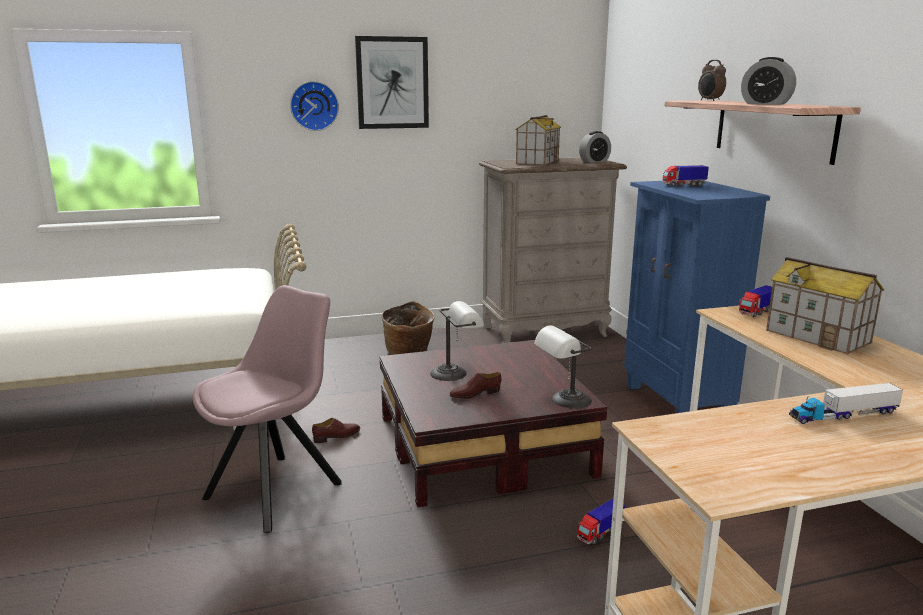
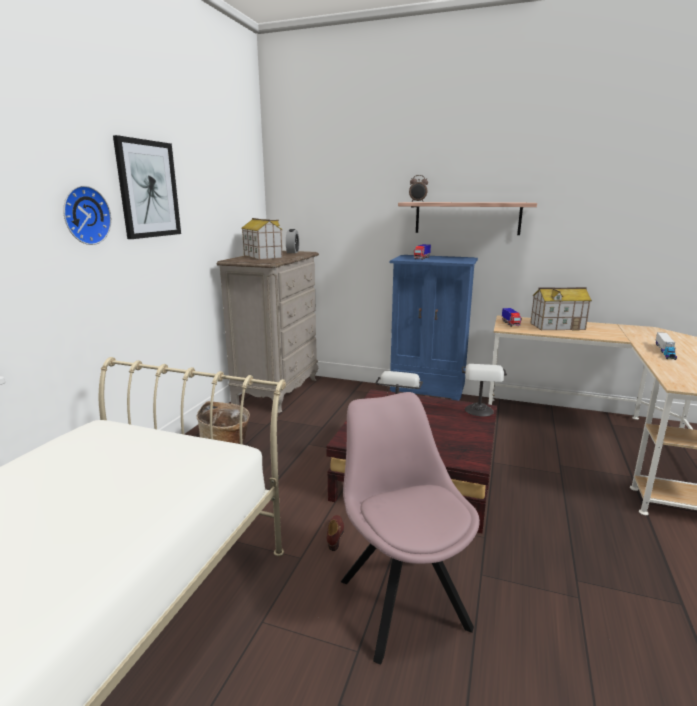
camera: 55 degrees left, 0 degrees up
brown shoe [450,372,501,399] -> none
toy truck [577,499,625,545] -> none
alarm clock [741,57,796,105] -> none

